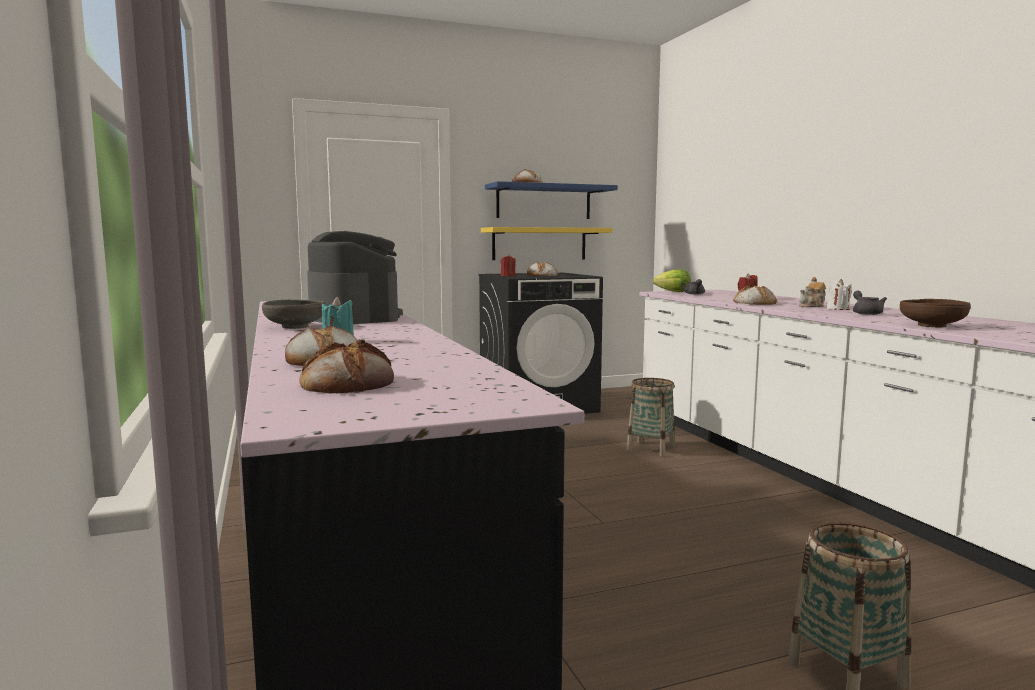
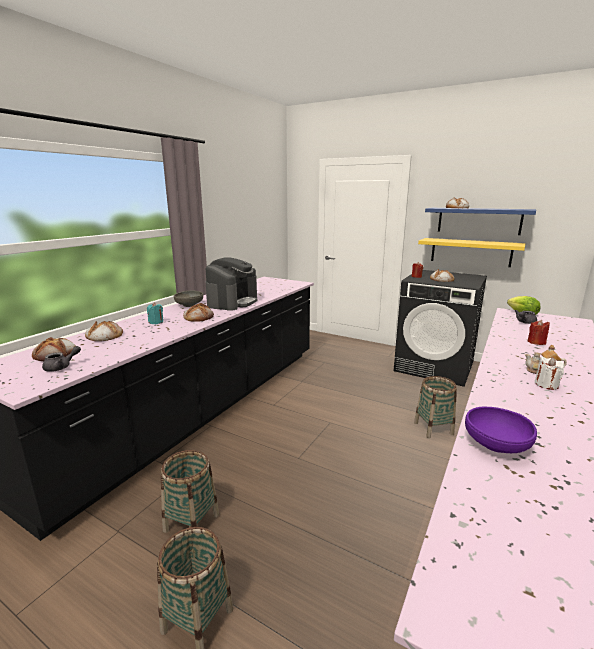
camera: 50 degrees right, 10 degrees up
bread [733,284,777,305] -> bread moved to [183,303,214,322]
grey teapot [853,291,887,315] -> grey teapot moved to [42,346,81,372]
brown bowl [900,299,971,327] -> purple bowl [465,407,537,453]
none -> basket [161,450,219,533]

